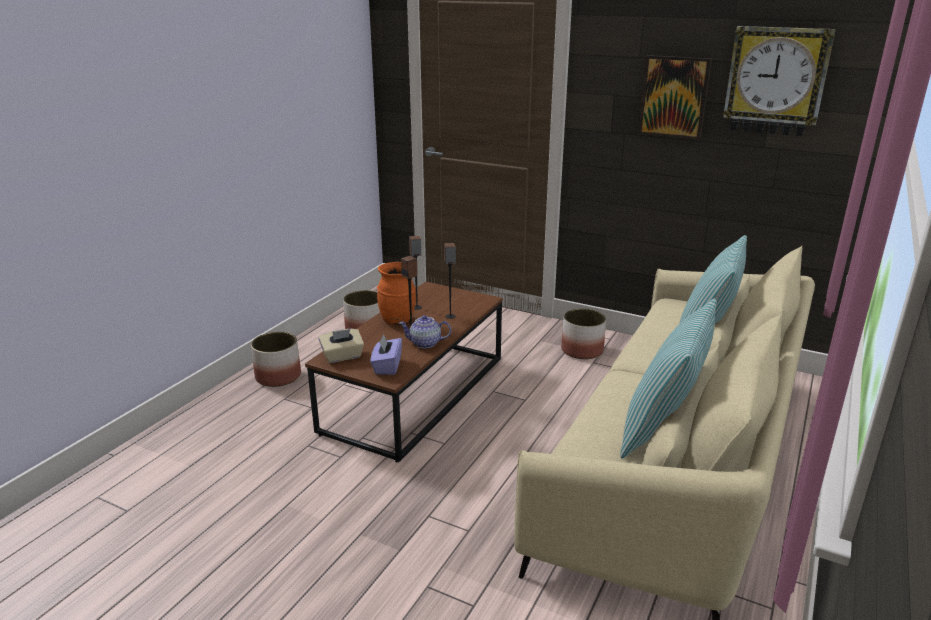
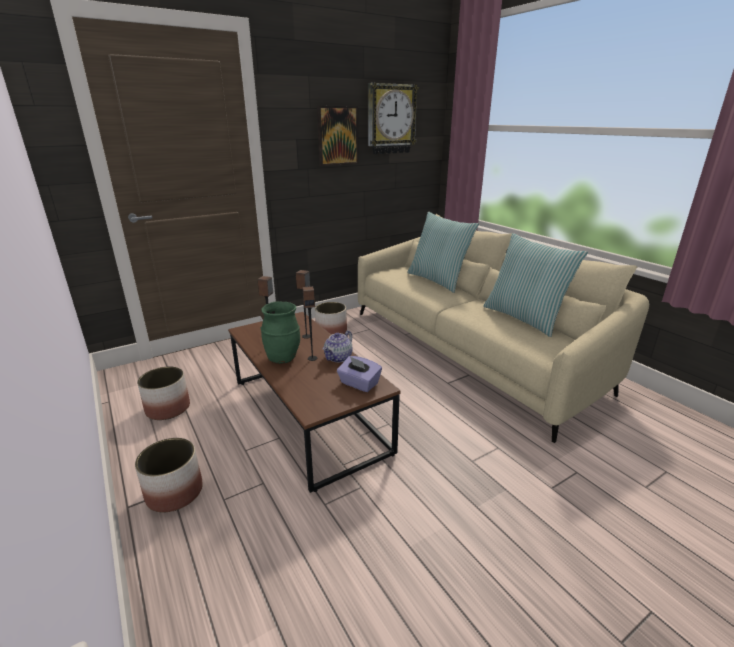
camera: 60 degrees left, 0 degrees up
beige tissue box [318,329,364,363] -> none
orange vase [377,262,416,325] -> green vase [260,301,300,364]

